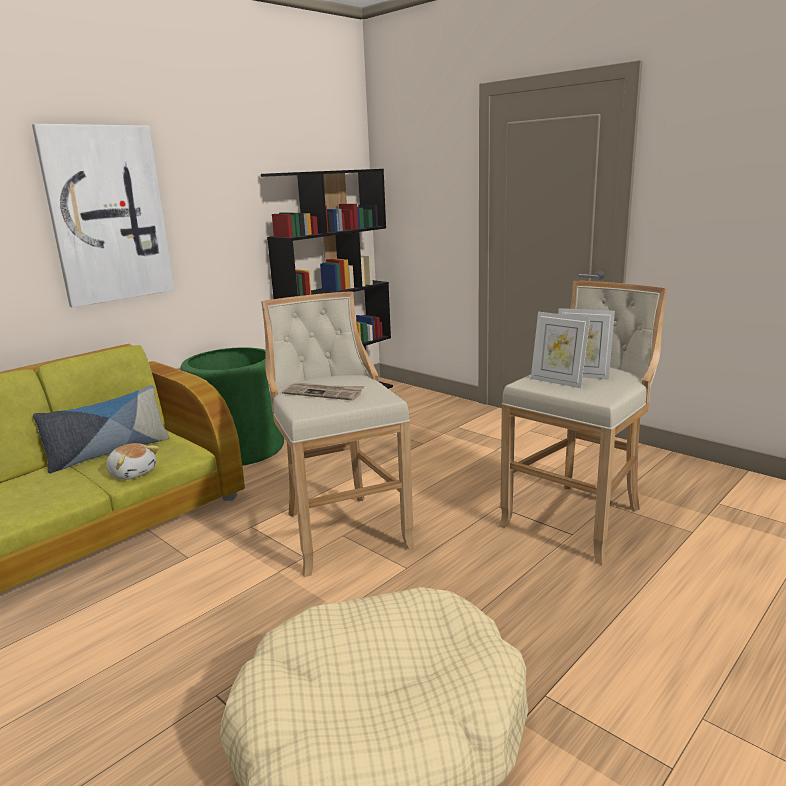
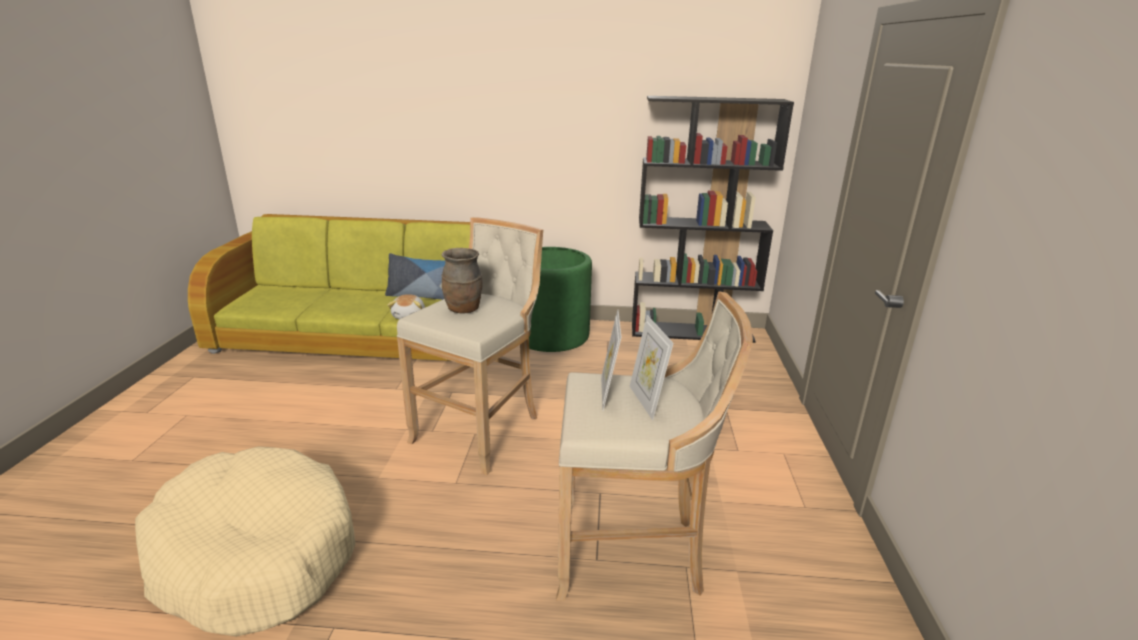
camera: 50 degrees right, 5 degrees up
picture [32,124,174,308] -> none
newspaper [282,383,364,400] -> brown vase [442,248,483,313]

